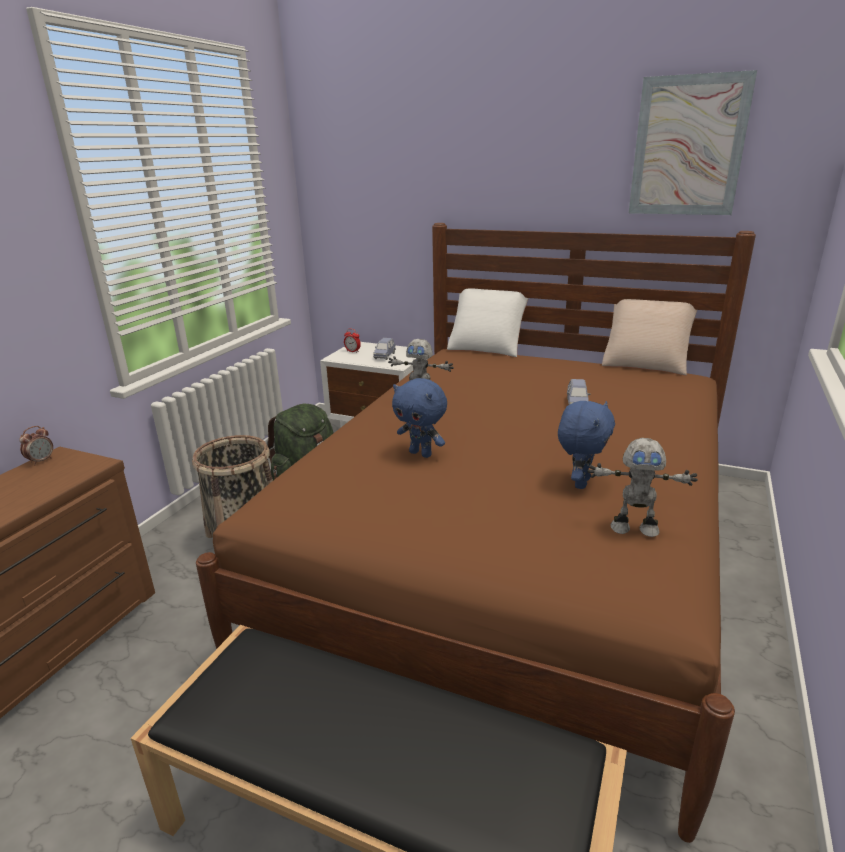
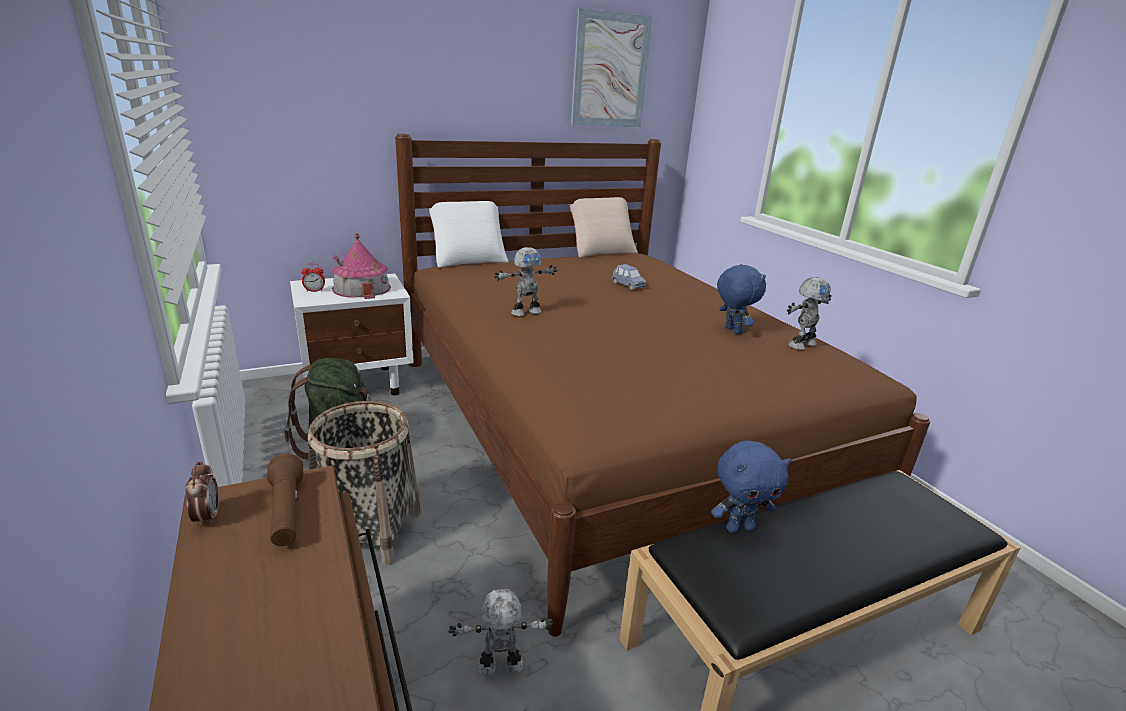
camera: 50 degrees left, 0 degrees up
blue toy car [373,338,396,360] -> toy house [332,233,391,299]
blue plush toy [392,378,447,458] -> blue plush toy moved to [711,440,791,533]
none -> brown flashlight [267,454,303,546]
none -> toy robot [448,589,553,676]

